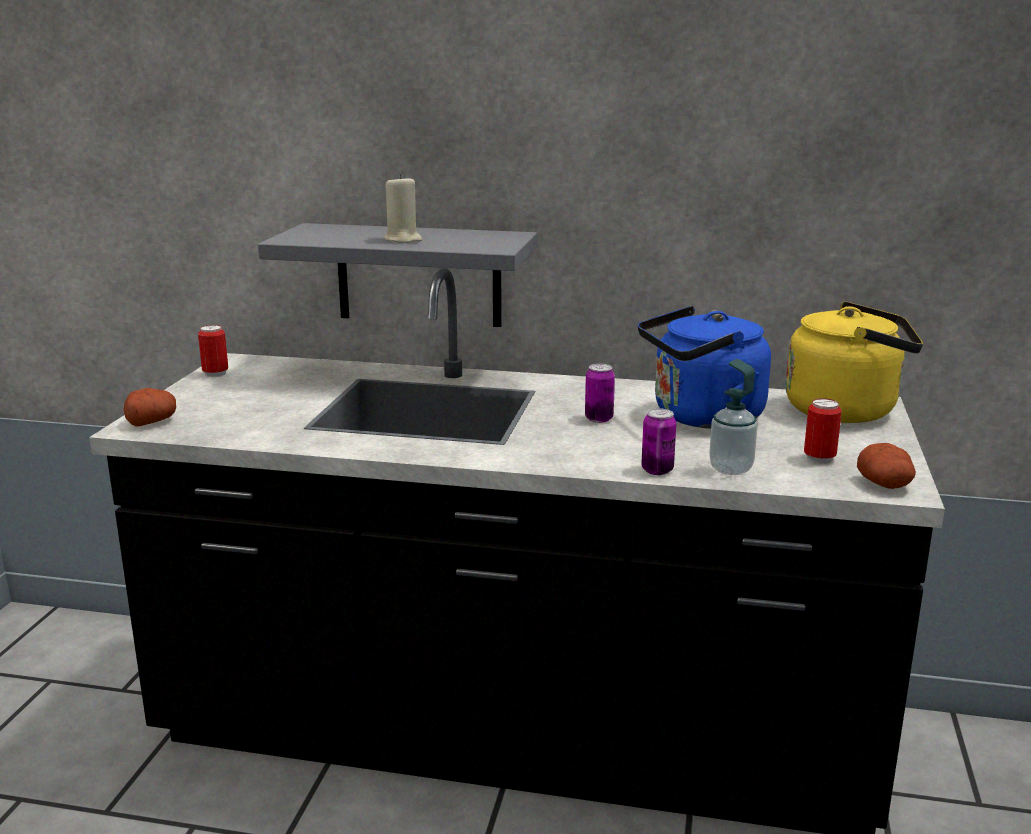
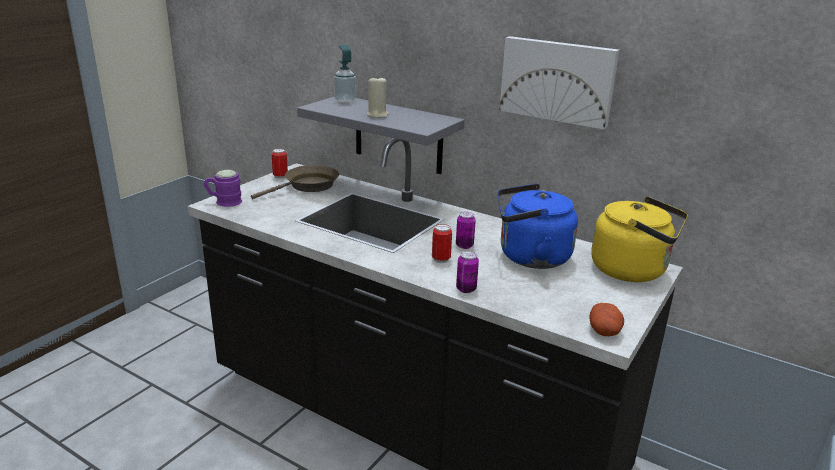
camera: 20 degrees right, 5 degrees up
potato [123,388,176,427] -> purple mug [203,169,242,207]
soap dispenser [709,359,758,475] -> soap dispenser moved to [334,45,356,103]
can [804,398,842,464] -> can moved to [432,224,452,263]
none -> brown frying pan [251,165,339,199]
none -> picture [499,36,620,129]

